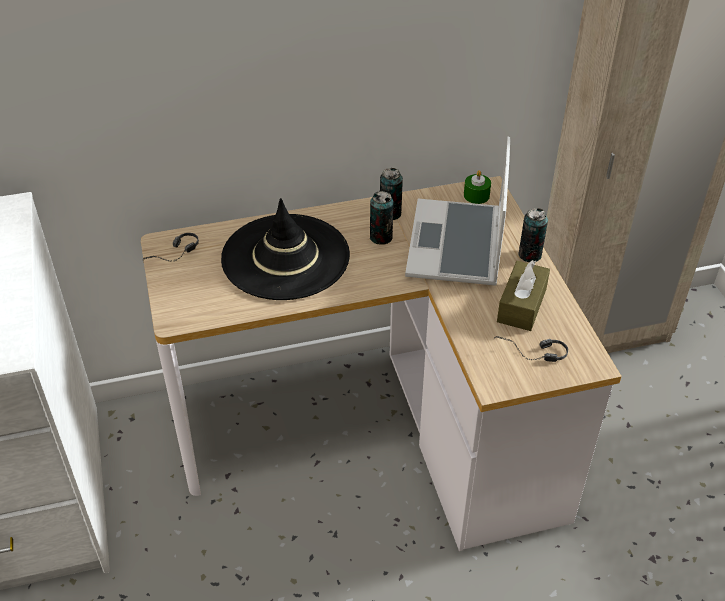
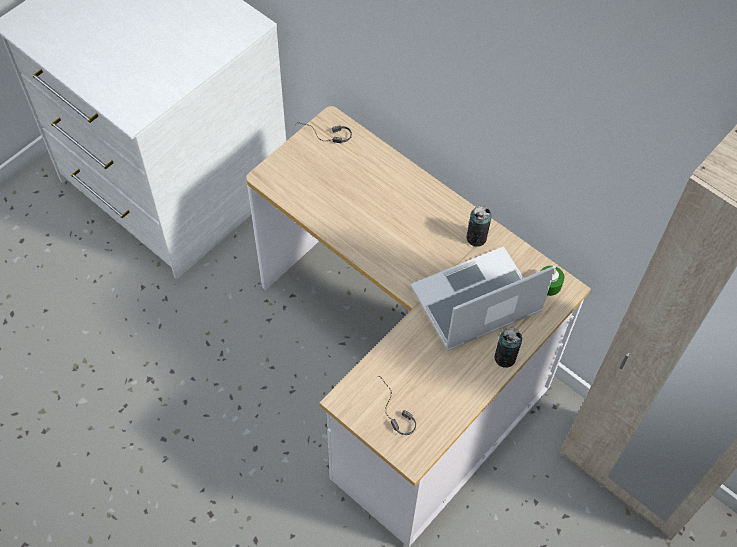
camera: 55 degrees right, 15 degrees up
black hat [221,198,350,300] -> none
can [370,191,394,245] -> none
brown tissue box [497,260,550,331] -> none

